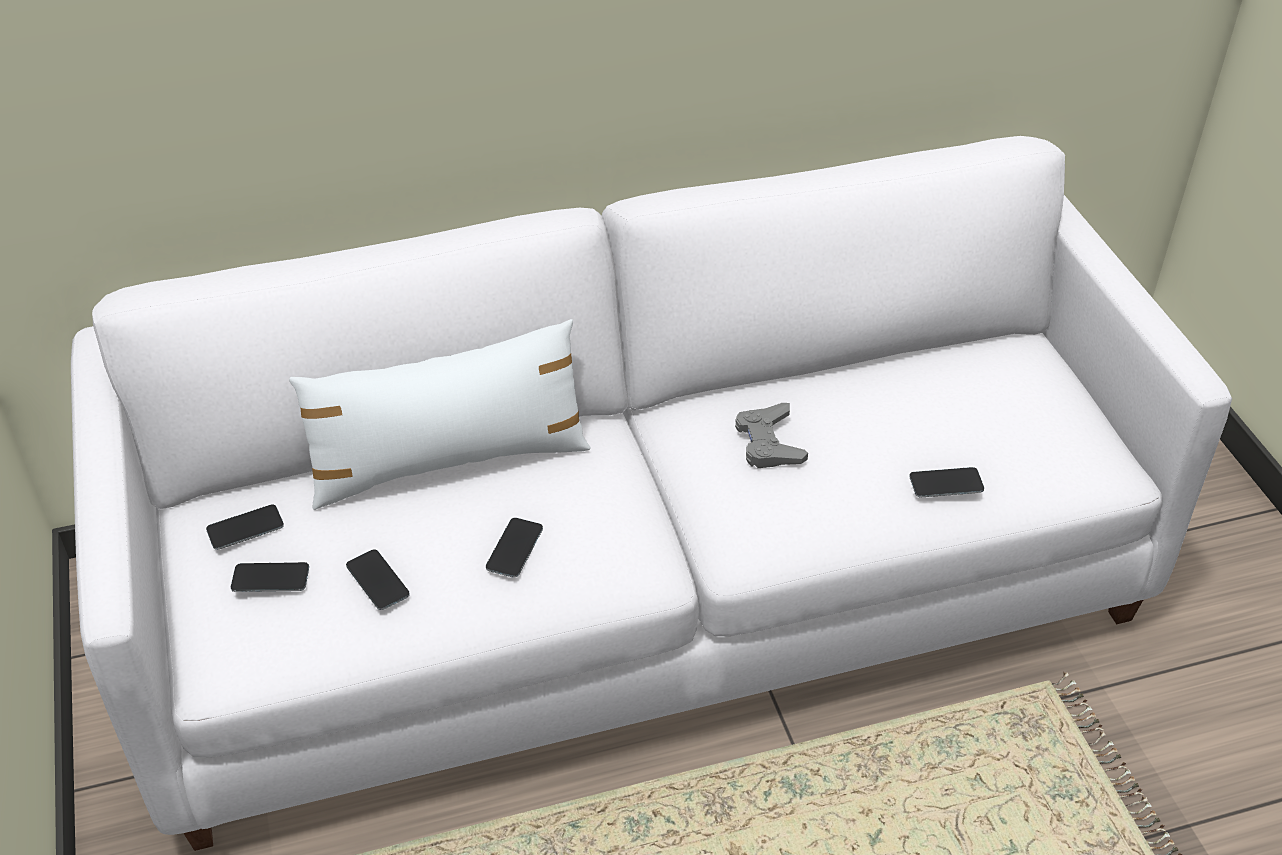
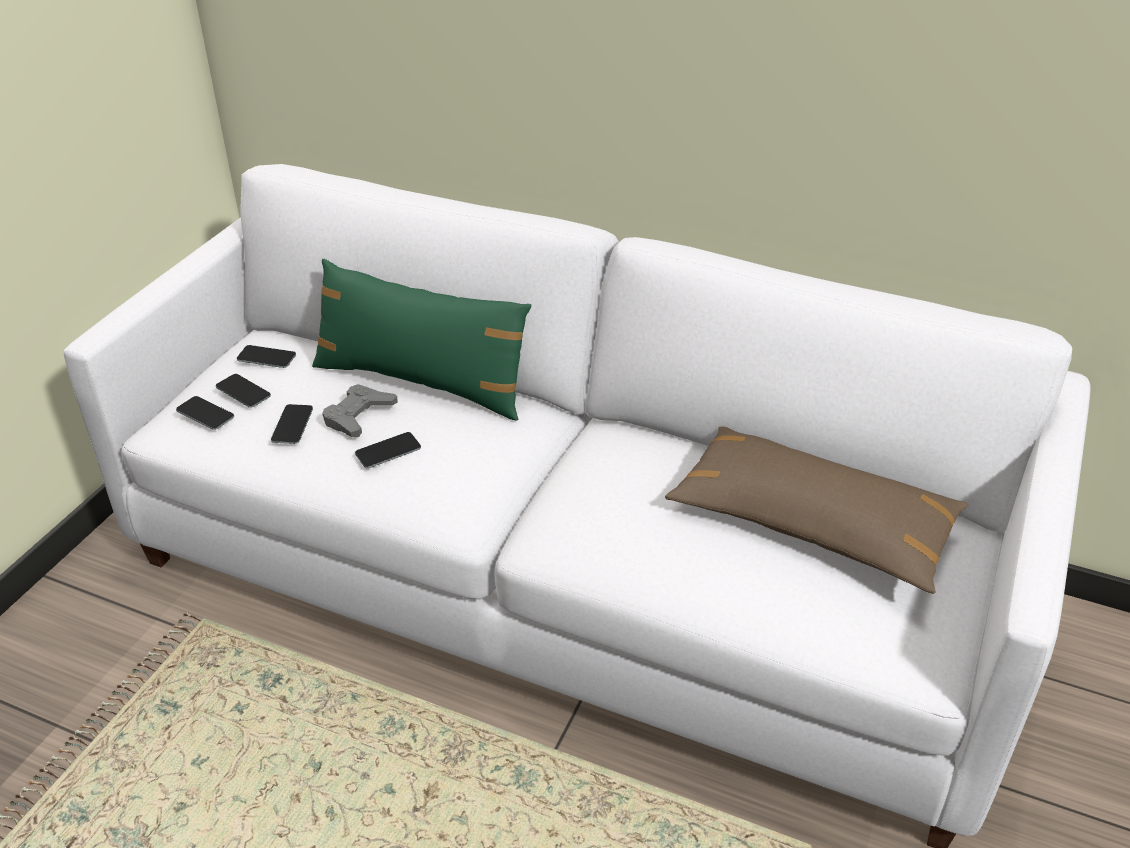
camera: 40 degrees right, 5 degrees down
white pillow [289,319,591,510] -> green pillow [312,259,531,421]
grey game controller [735,403,808,468] -> grey game controller moved to [322,384,398,437]
phone [909,467,984,497] -> phone moved to [176,396,234,430]
none -> brown pillow [665,426,969,594]

